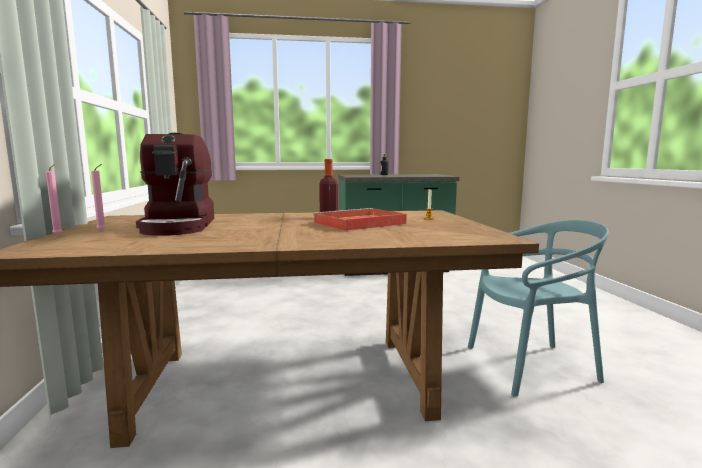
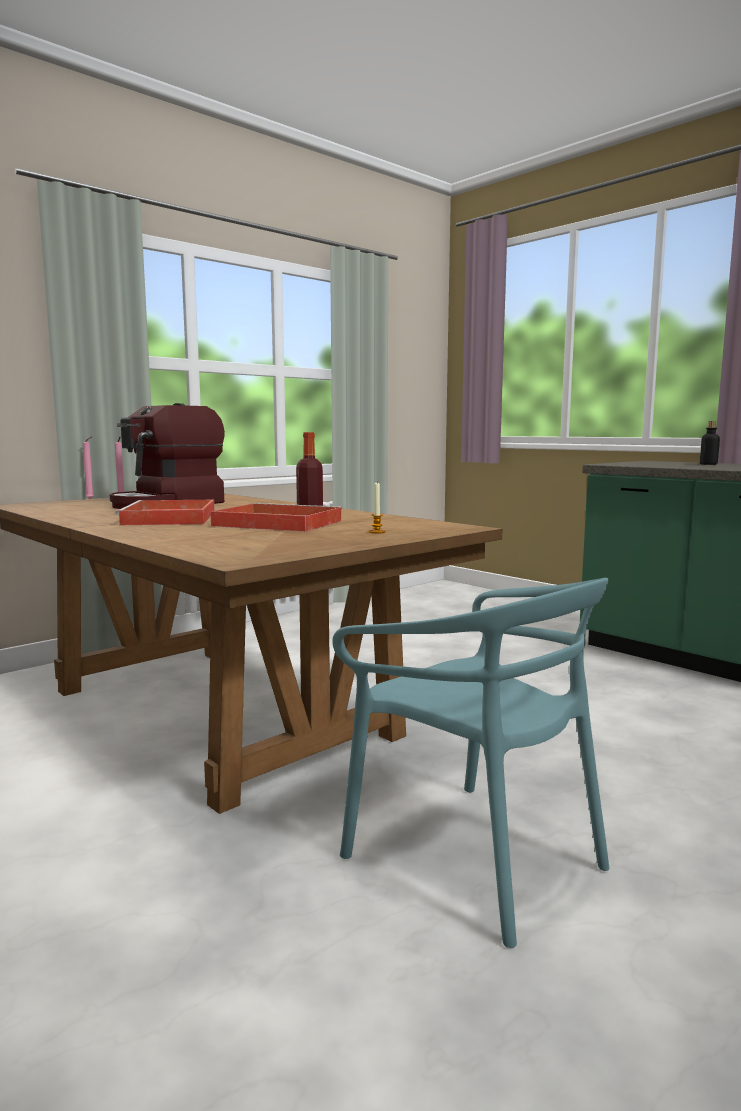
camera: 55 degrees right, 0 degrees up
none -> red tray [115,500,215,525]

